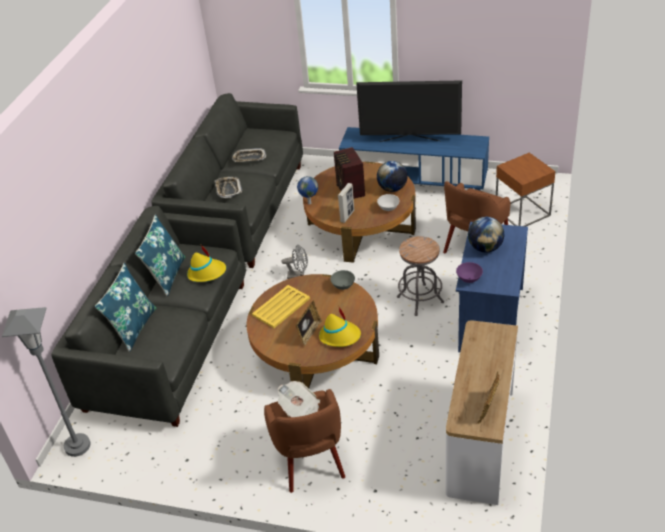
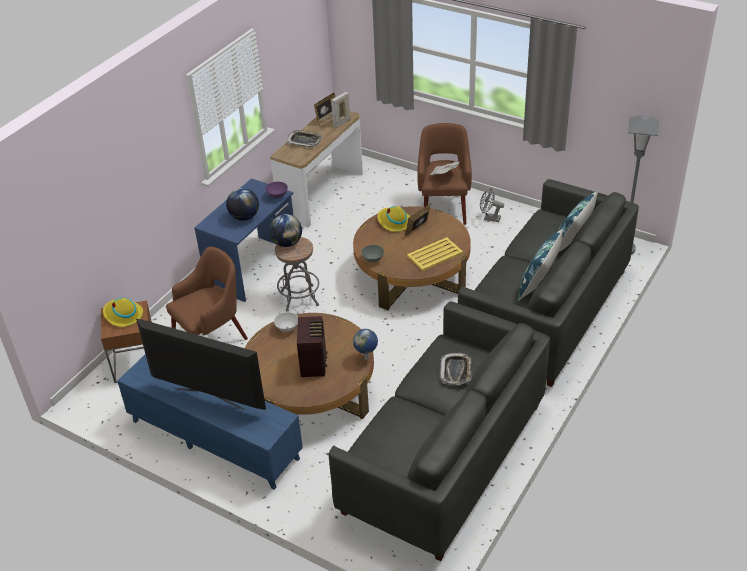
camera: 165 degrees left, 0 degrees up
yellow hat [187,245,226,282] -> yellow hat moved to [103,298,143,327]
tray [232,148,266,162] -> tray moved to [288,130,322,147]
grey fan [281,245,308,279] -> grey fan moved to [480,188,504,222]
picture frame [338,183,354,223] -> picture frame moved to [331,92,351,128]
globe [377,161,408,192] -> globe moved to [269,214,302,247]

